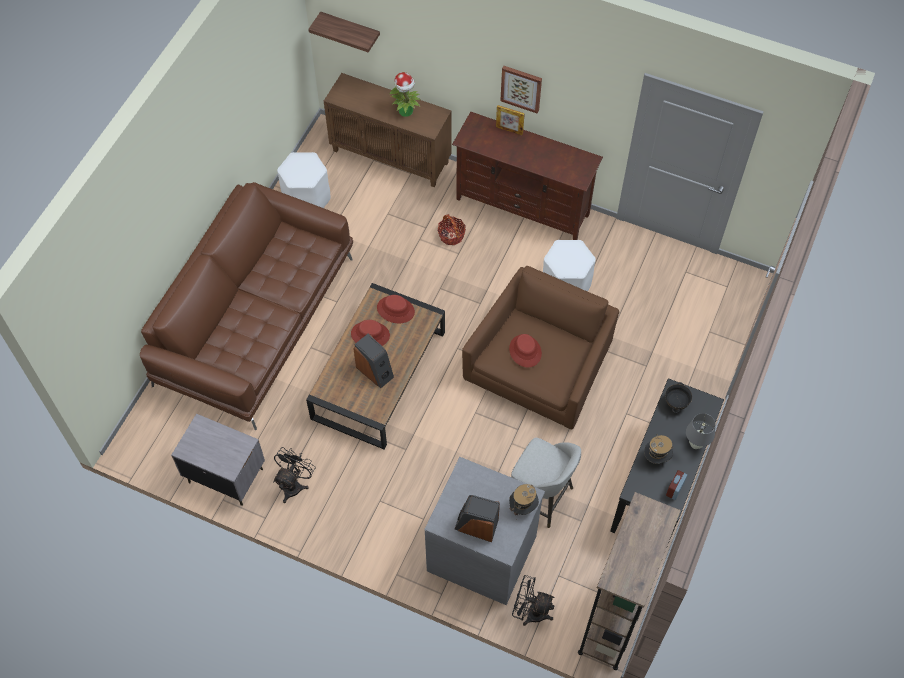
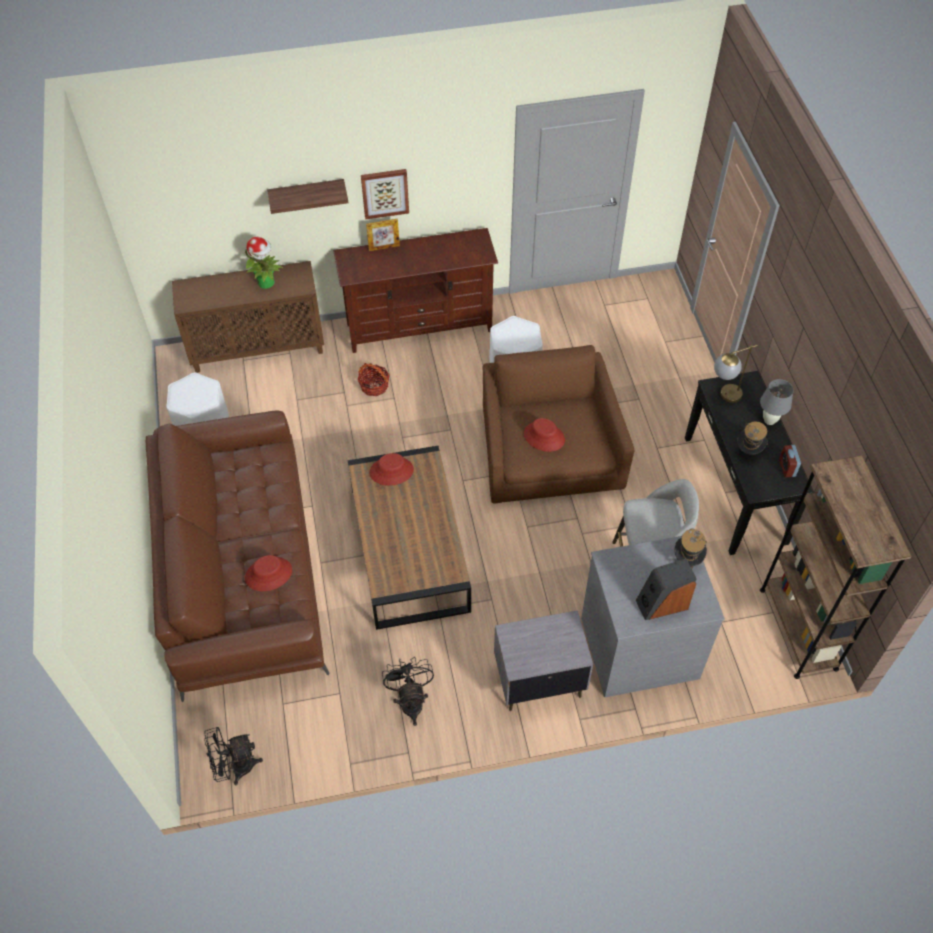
camera: 35 degrees left, 5 degrees down
grey nightstand [171,414,265,506] -> grey nightstand moved to [494,610,593,711]
shelf [308,11,380,53] -> shelf moved to [267,179,348,214]
red hat [351,320,390,346] -> red hat moved to [245,555,292,591]
speaker [353,334,394,388] -> none
black fan [512,575,555,626] -> black fan moved to [204,727,263,785]
black bowl [665,382,692,413] -> table lamp [714,345,757,403]

